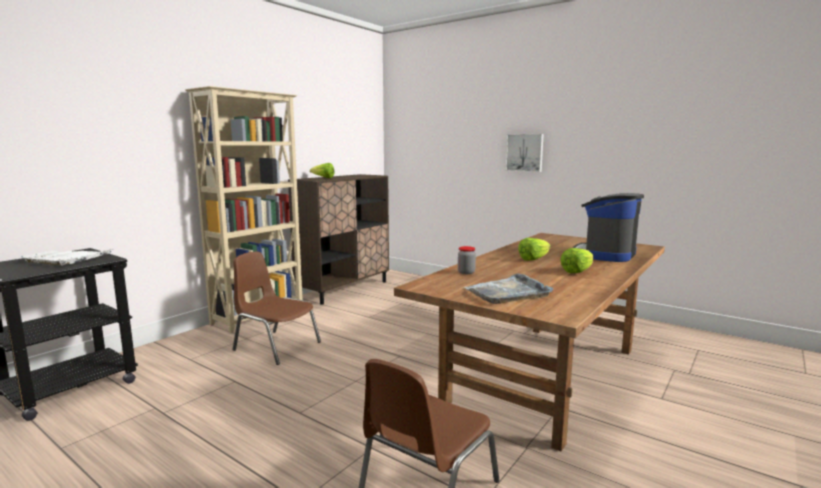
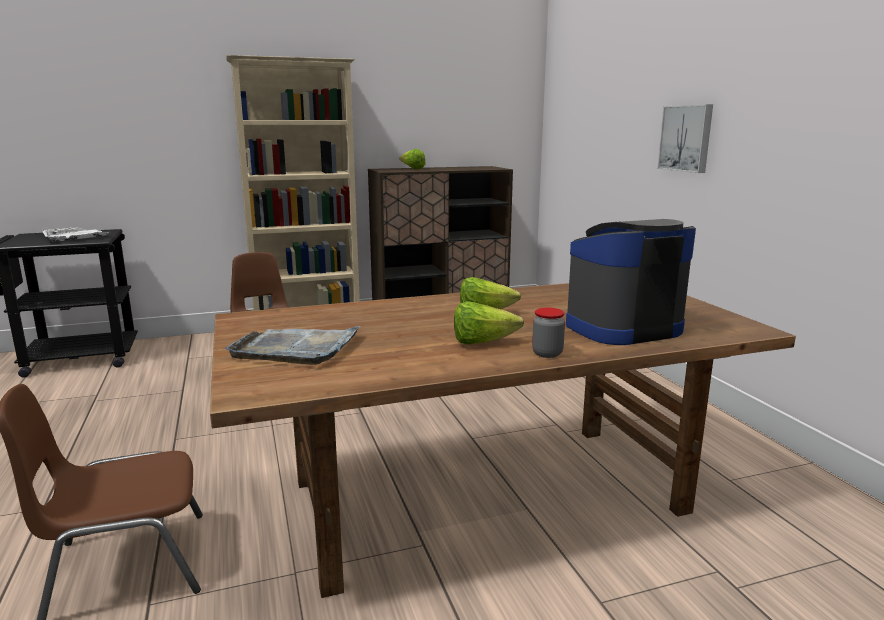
camera: 35 degrees right, 5 degrees up
jar [458,246,476,274] -> jar moved to [532,307,565,358]

